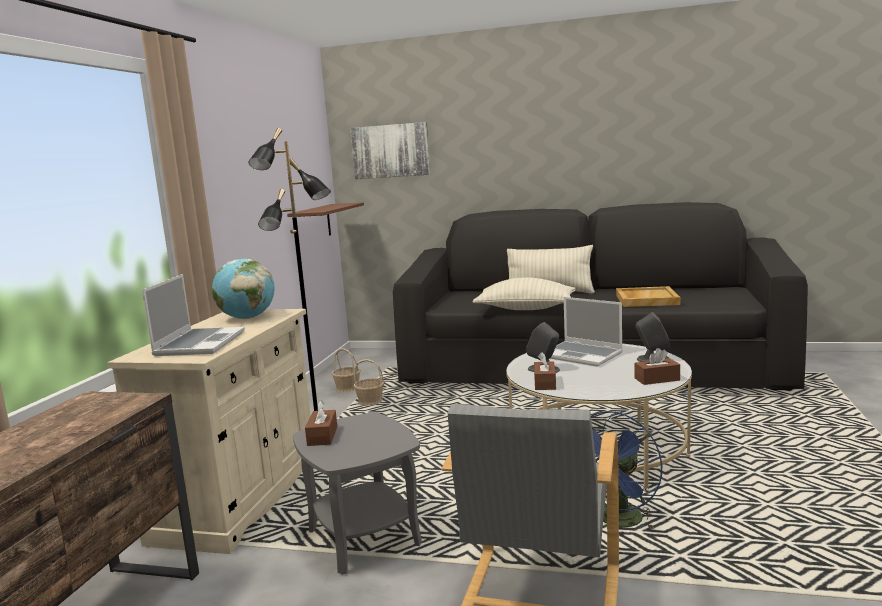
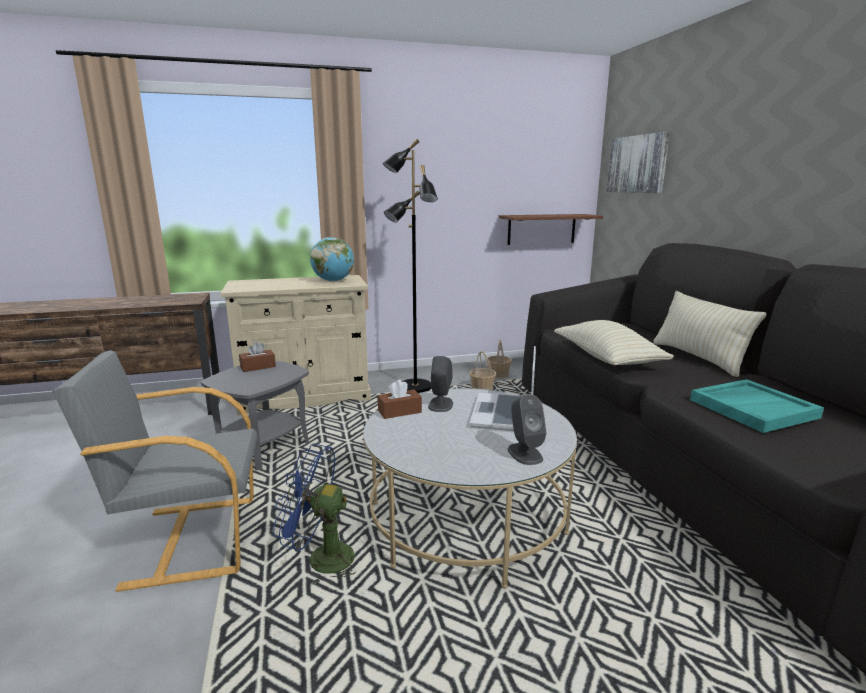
camera: 60 degrees right, 5 degrees up
laptop [142,274,245,356] -> none
beige tray [616,286,681,307] -> turquoise tray [690,379,824,433]
brown tissue box [635,348,680,385] -> none

